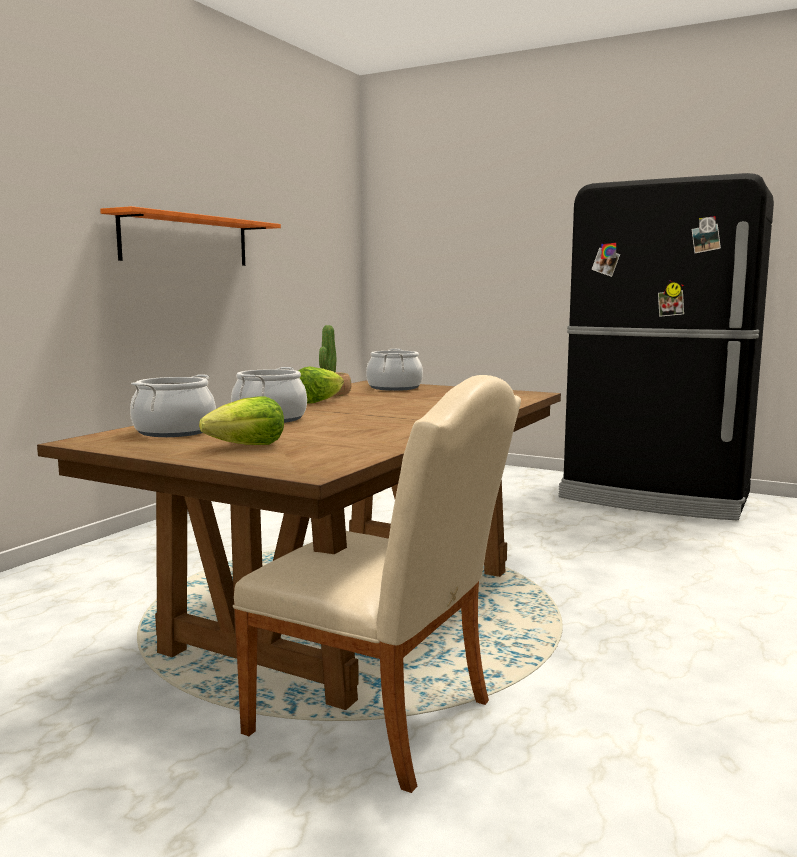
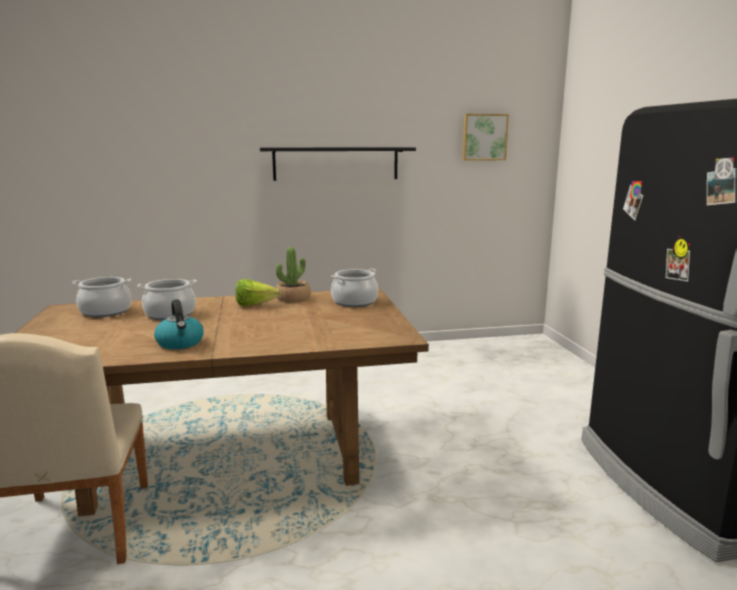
camera: 50 degrees right, 5 degrees up
orange shelf [100,206,281,266] -> black shelf [260,147,416,181]
lettuce [199,397,284,445] -> none
none -> kettle [154,299,204,349]
none -> picture [462,114,509,161]

